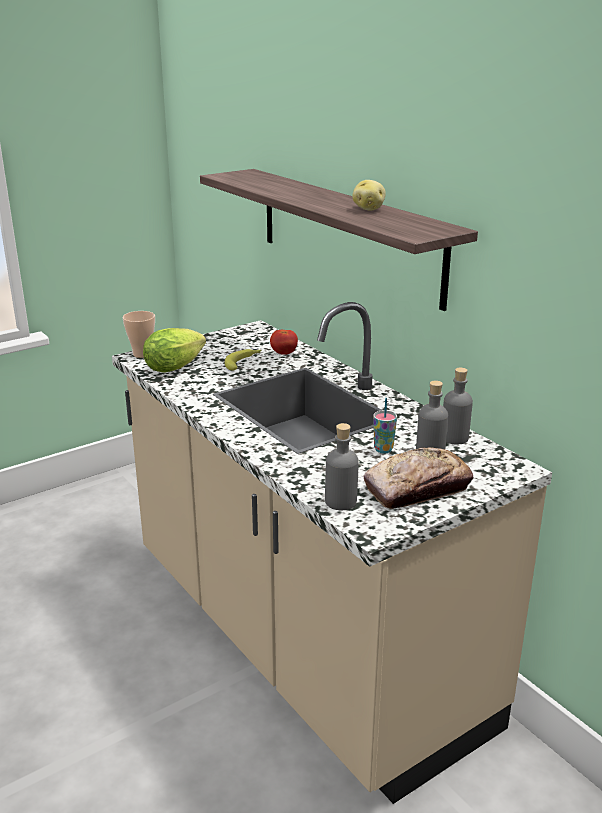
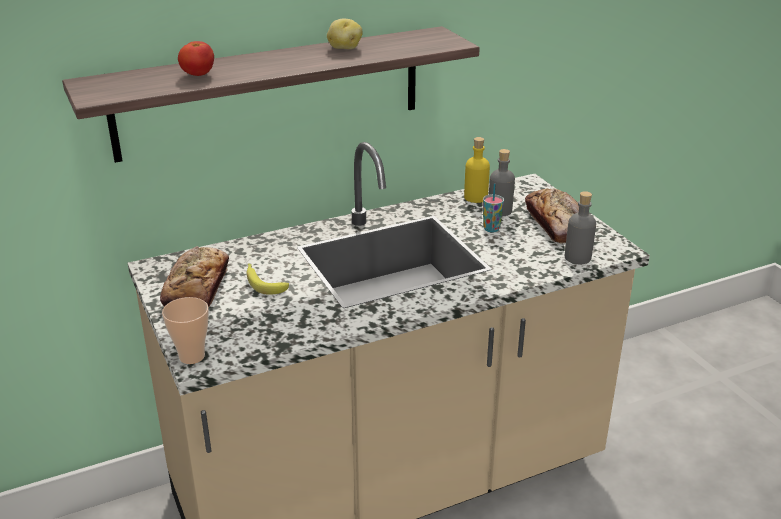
camera: 80 degrees left, 5 degrees up
lettuce [143,328,206,373] -> none
tomato [270,330,298,355] -> tomato moved to [178,41,214,76]
grey bottle [443,368,473,445] -> yellow bottle [464,137,490,203]
none -> bread [160,246,229,307]

